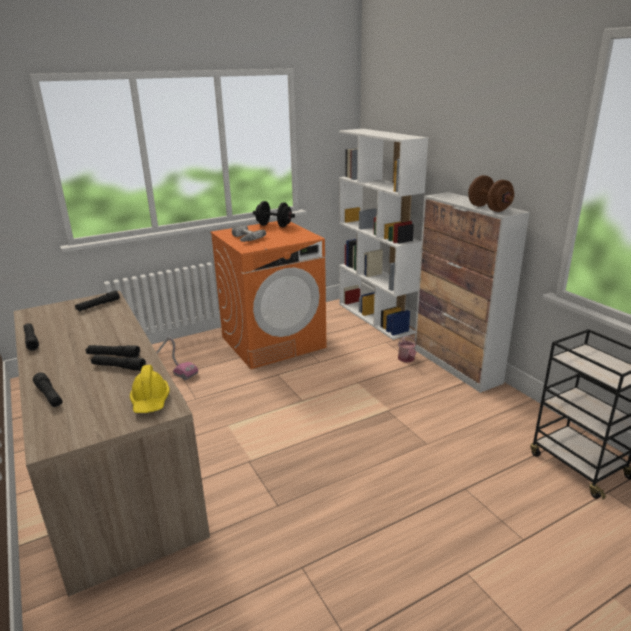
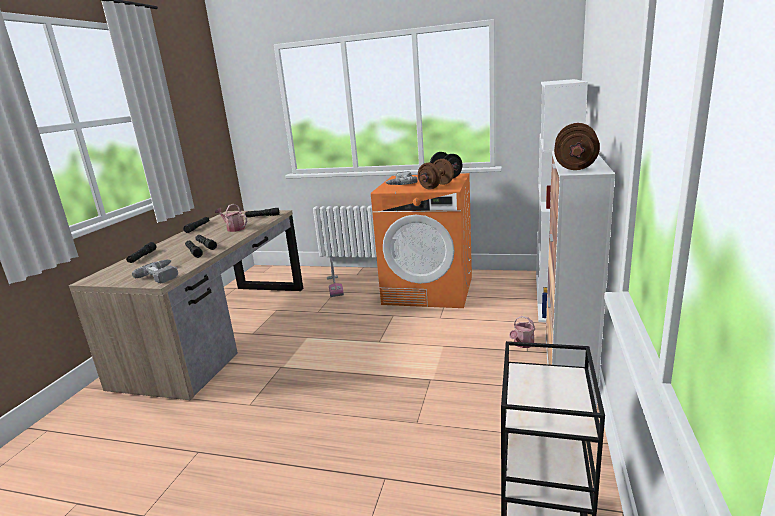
camera: 45 degrees right, 5 degrees down
yellow hard hat [130,365,170,413] -> power drill [132,260,178,283]
none -> watering can [215,204,247,232]
none -> brown dumbbell [418,159,454,189]

